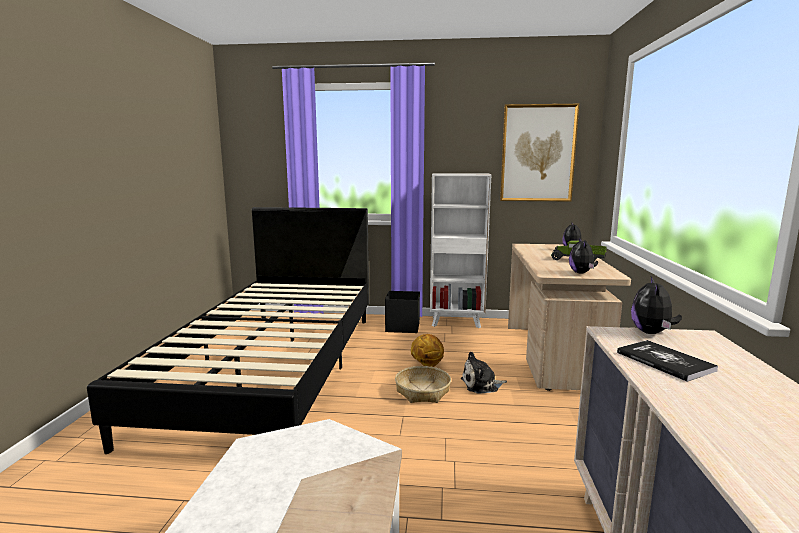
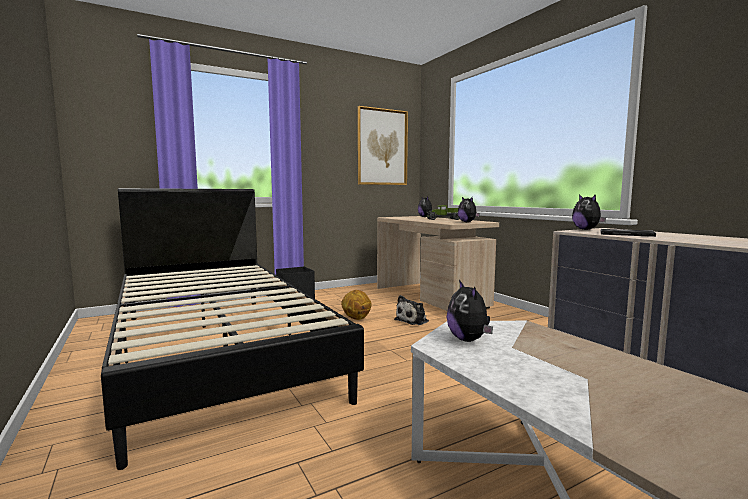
camera: 35 degrees left, 5 degrees down
basket [395,366,451,403] -> none
white bookcase [430,173,491,328] -> none
none -> plush toy [447,280,493,342]

